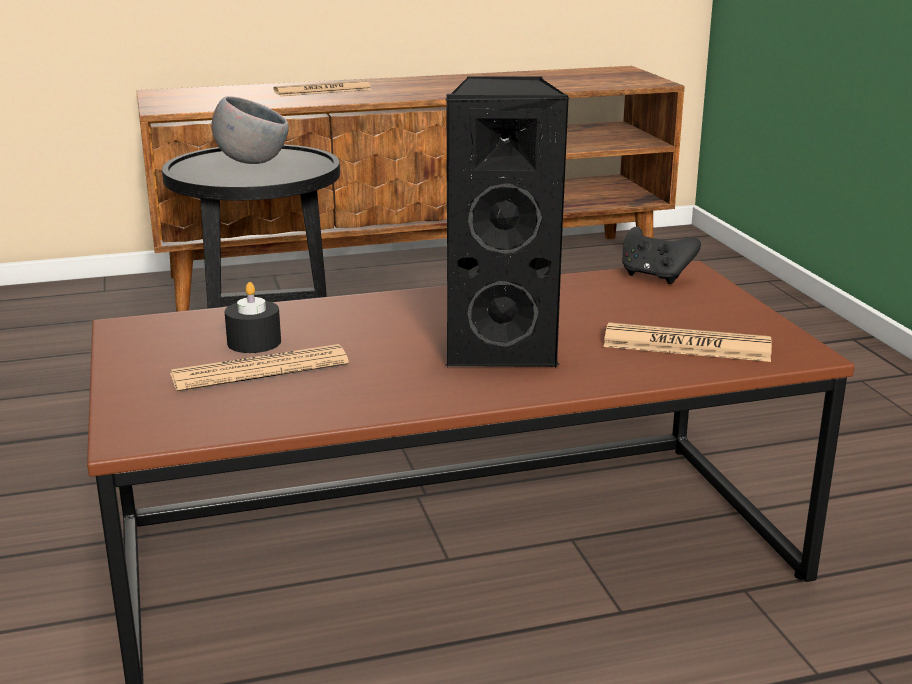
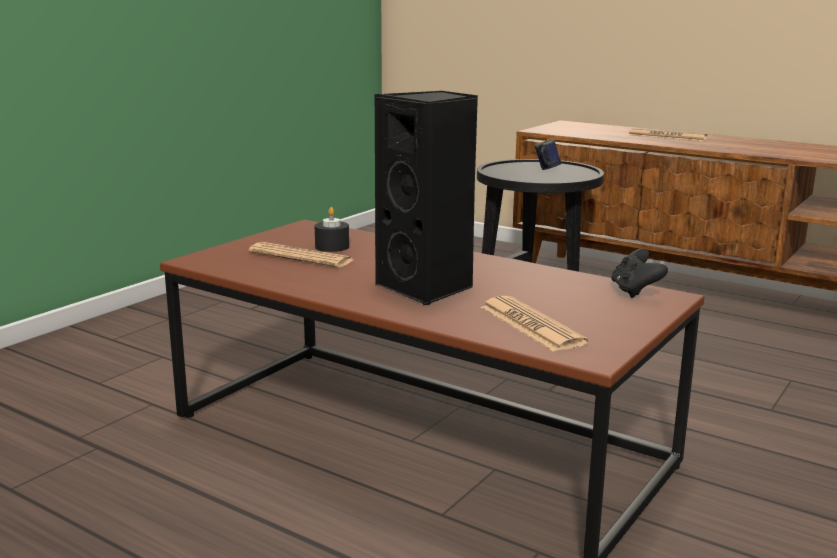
camera: 50 degrees right, 5 degrees down
grey bowl [212,96,289,164] -> blue mug [534,139,561,170]

